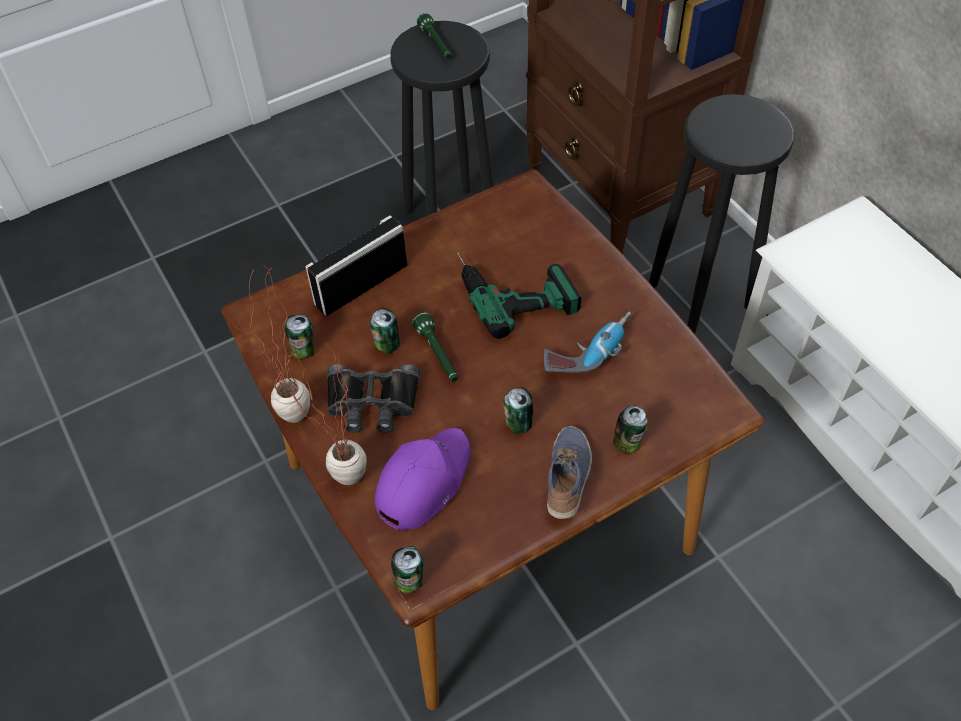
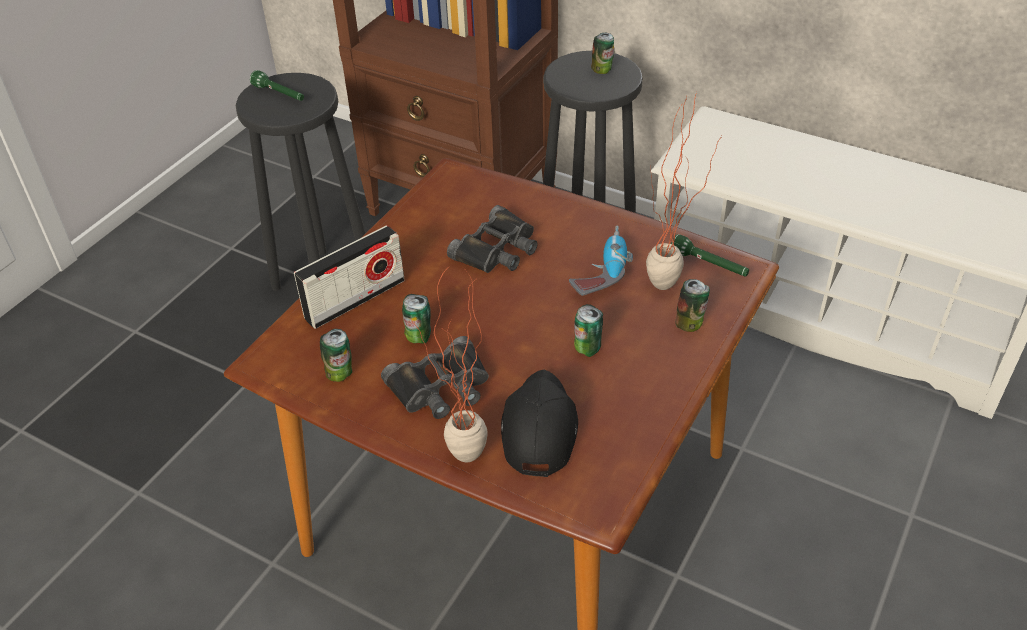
camera: 30 degrees left, 10 degrees down
potted plant [234,265,310,423] -> potted plant moved to [646,92,722,290]
radio [305,215,407,316] -> radio turned 150 degrees counterclockwise [294,225,405,329]
purple cap [375,428,471,530] -> black cap [501,370,578,477]
can [391,546,424,593] -> can moved to [591,33,614,74]
green flashlight [412,312,458,382] -> green flashlight moved to [671,234,749,276]
power drill [457,252,582,339] -> black binoculars [447,205,537,273]
shoe [547,426,592,519] -> none

